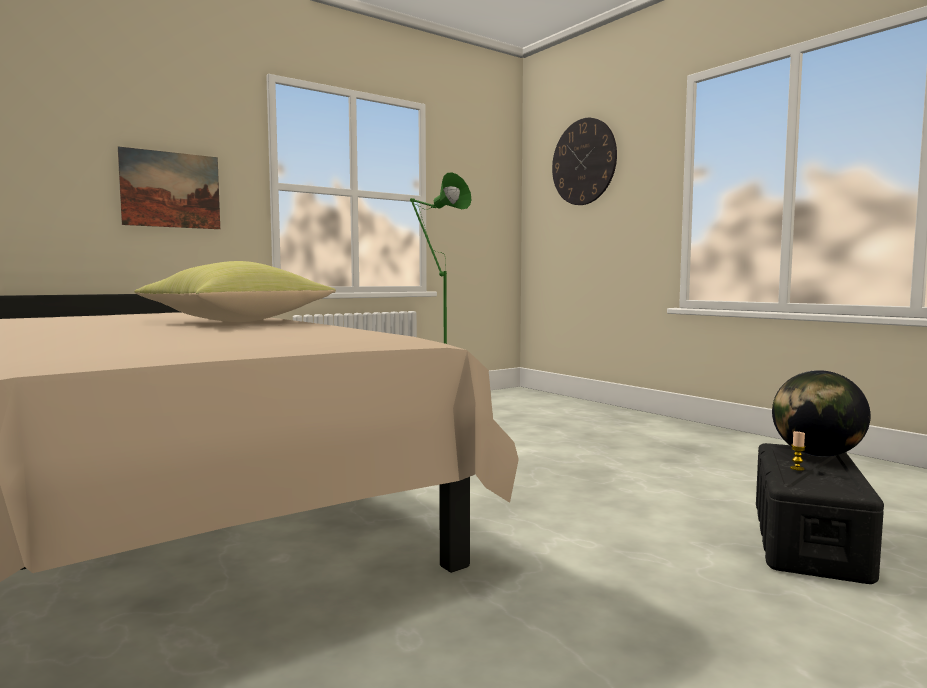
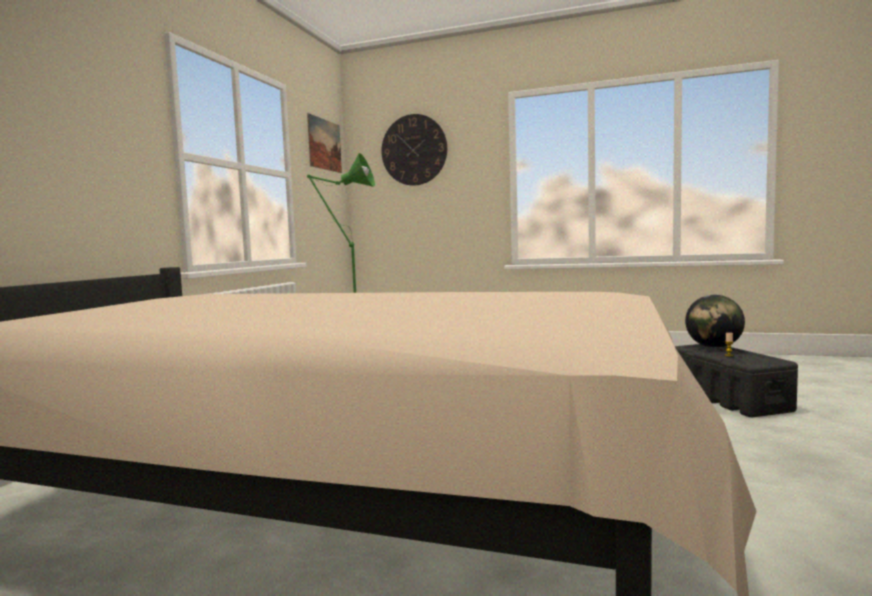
camera: 35 degrees left, 0 degrees up
picture [118,146,220,229] -> picture moved to [307,113,342,173]
yellow pillow [134,261,336,322] -> none

